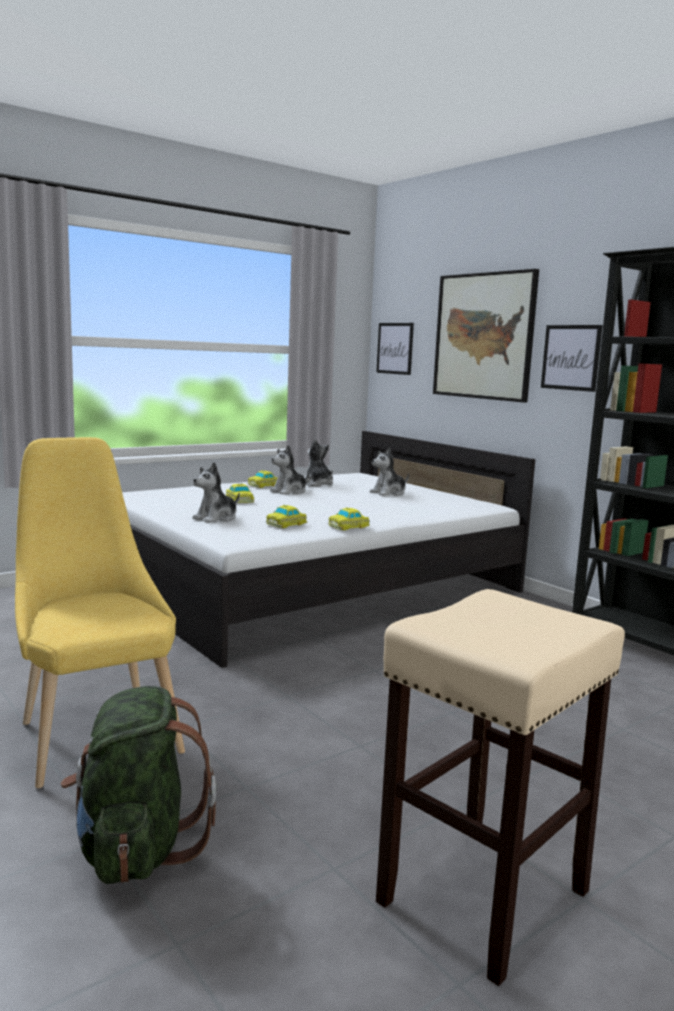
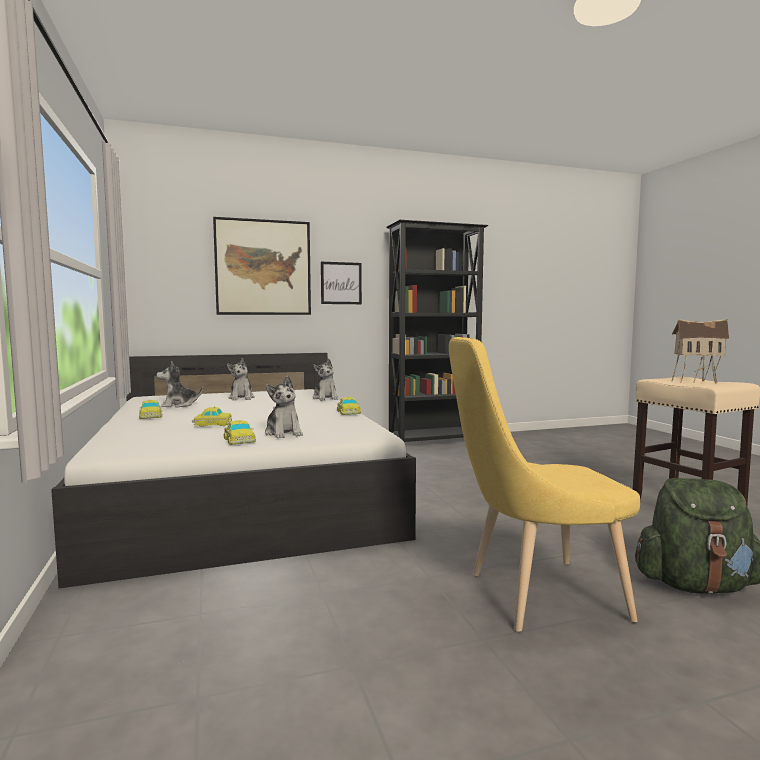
camera: 70 degrees left, 5 degrees down
toy car [266,505,307,528] -> toy car moved to [224,420,256,445]
plush toy [270,445,310,495] -> plush toy moved to [313,358,338,401]
picture [376,323,414,375] -> none
none -> toy house [672,319,729,384]

